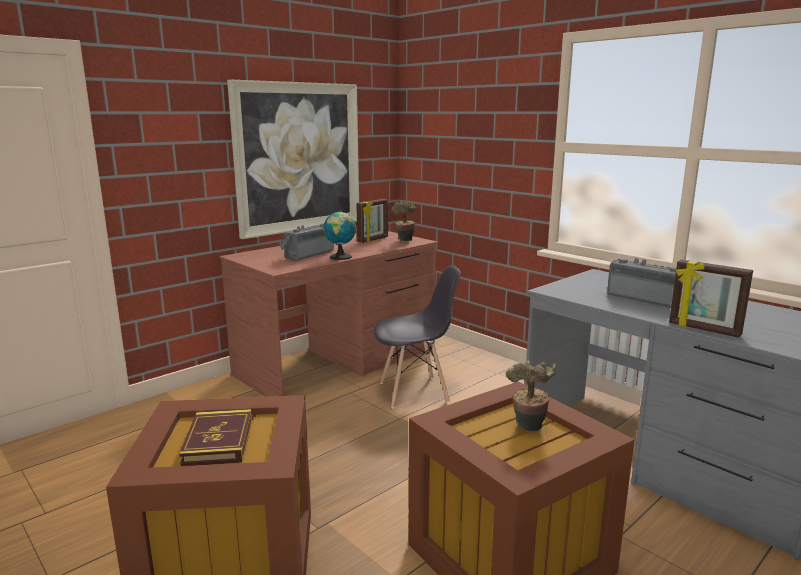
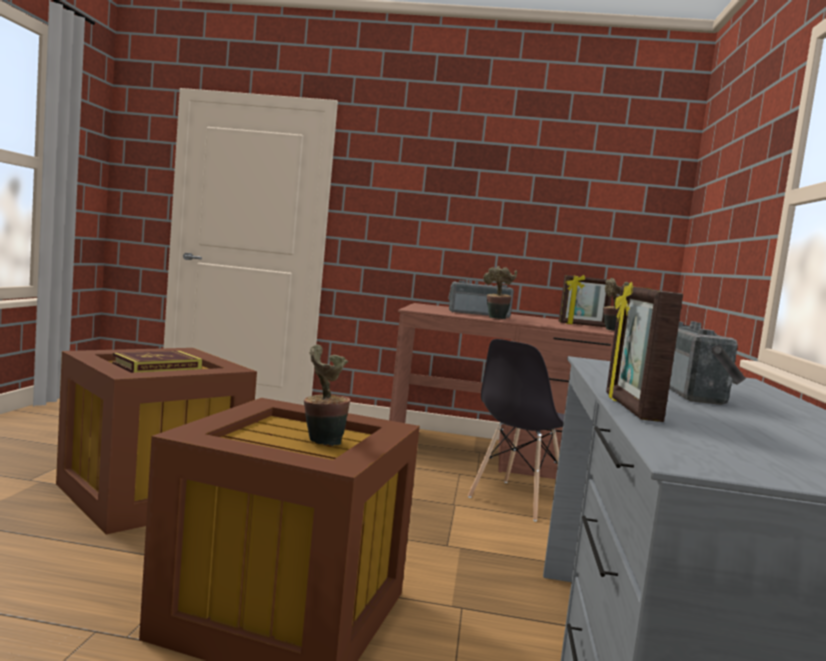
camera: 50 degrees right, 10 degrees down
picture [227,79,359,239] -> none
globe [324,211,356,260] -> potted plant [483,266,517,319]
grey chair [374,265,460,409] -> grey chair turned 90 degrees clockwise [468,339,564,521]

